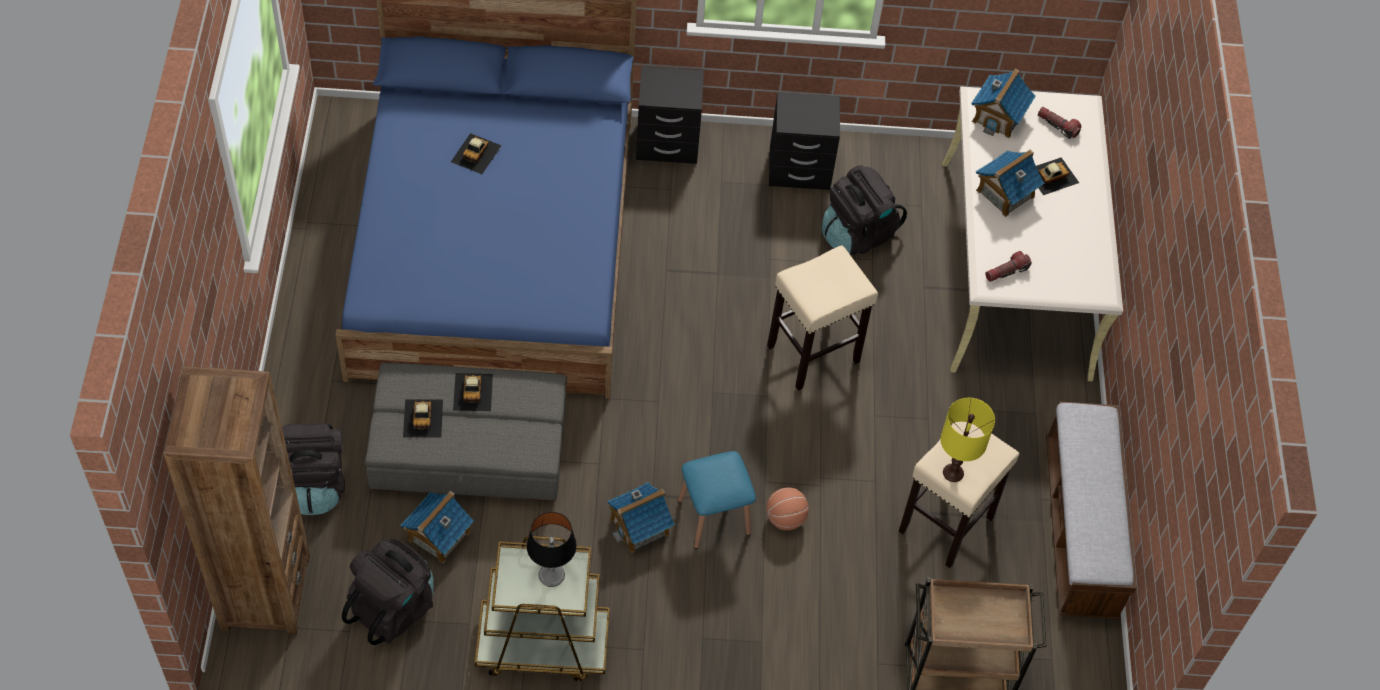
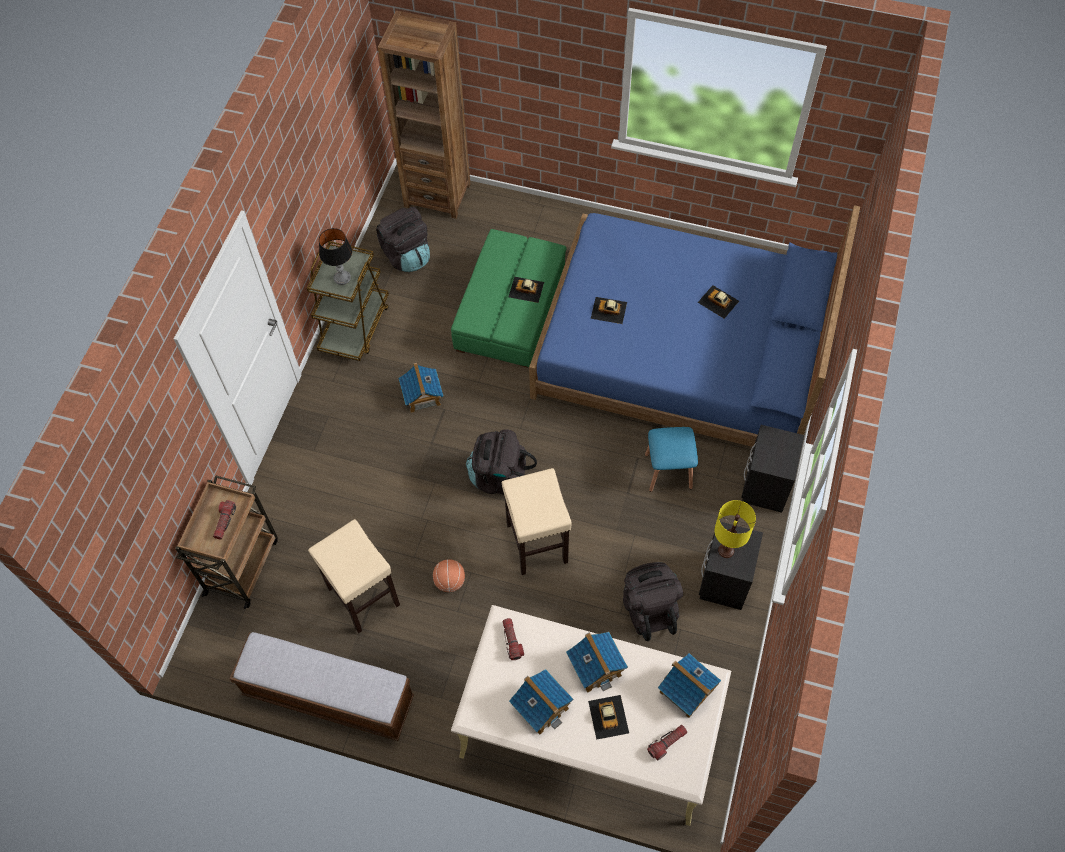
camera: 110 degrees right, 5 degrees up
black backpack [282,423,345,515] -> black backpack moved to [466,429,537,494]
grey ottoman [365,363,567,501] -> green ottoman [451,229,567,367]
toy house [401,491,474,563] -> toy house moved to [509,669,573,735]
toy car [403,399,443,438] -> toy car moved to [591,297,627,324]
blue stool [678,451,756,549] -> blue stool moved to [645,427,698,492]
basketball [766,488,809,530] -> basketball moved to [433,559,465,592]
yellow table lamp [940,398,995,482] -> yellow table lamp moved to [714,500,756,558]
none -> flashlight [213,500,236,540]

